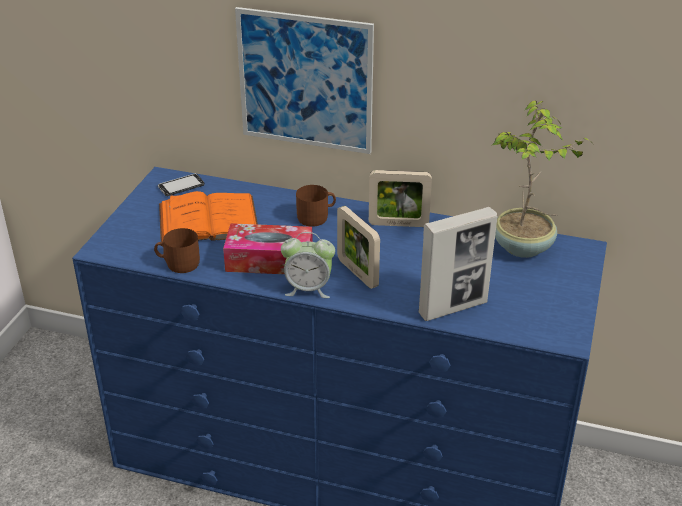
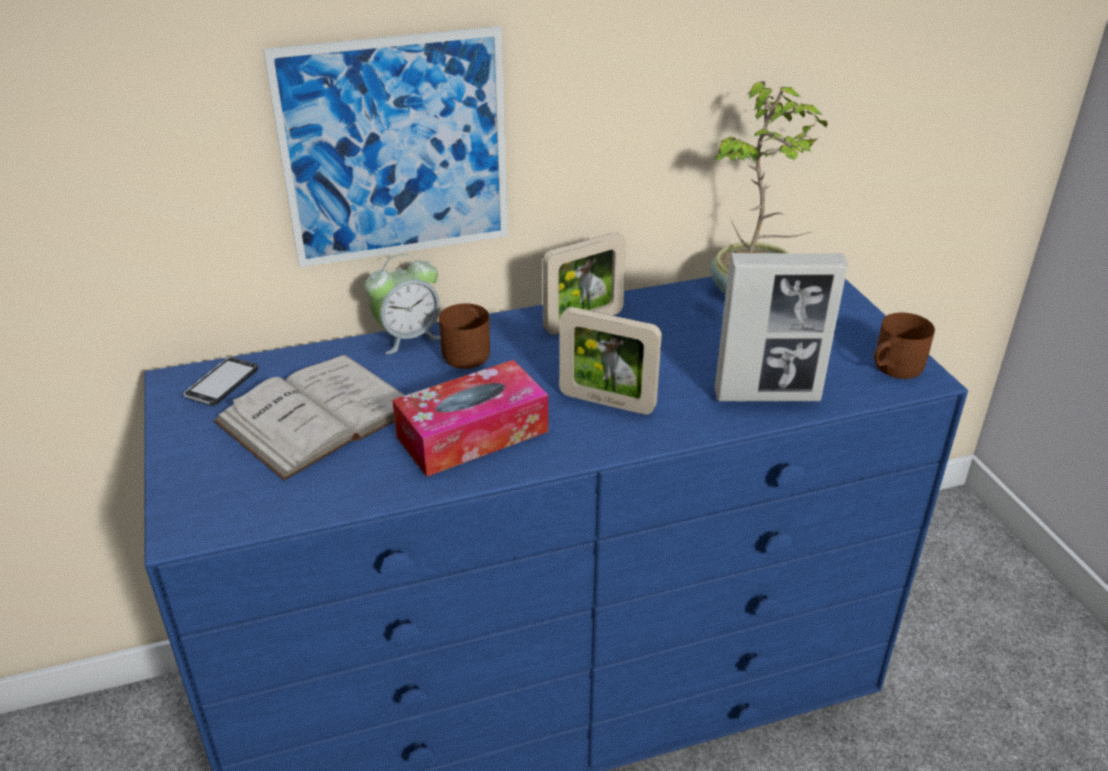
camera: 35 degrees left, 0 degrees up
brown mug [154,228,200,273] -> brown mug moved to [874,313,935,379]
orange book [159,191,258,242] -> white book [213,355,405,480]
alarm clock [281,232,335,298] -> alarm clock moved to [365,254,440,354]
picture frame [419,207,498,321] -> picture frame turned 60 degrees clockwise [714,253,848,401]

